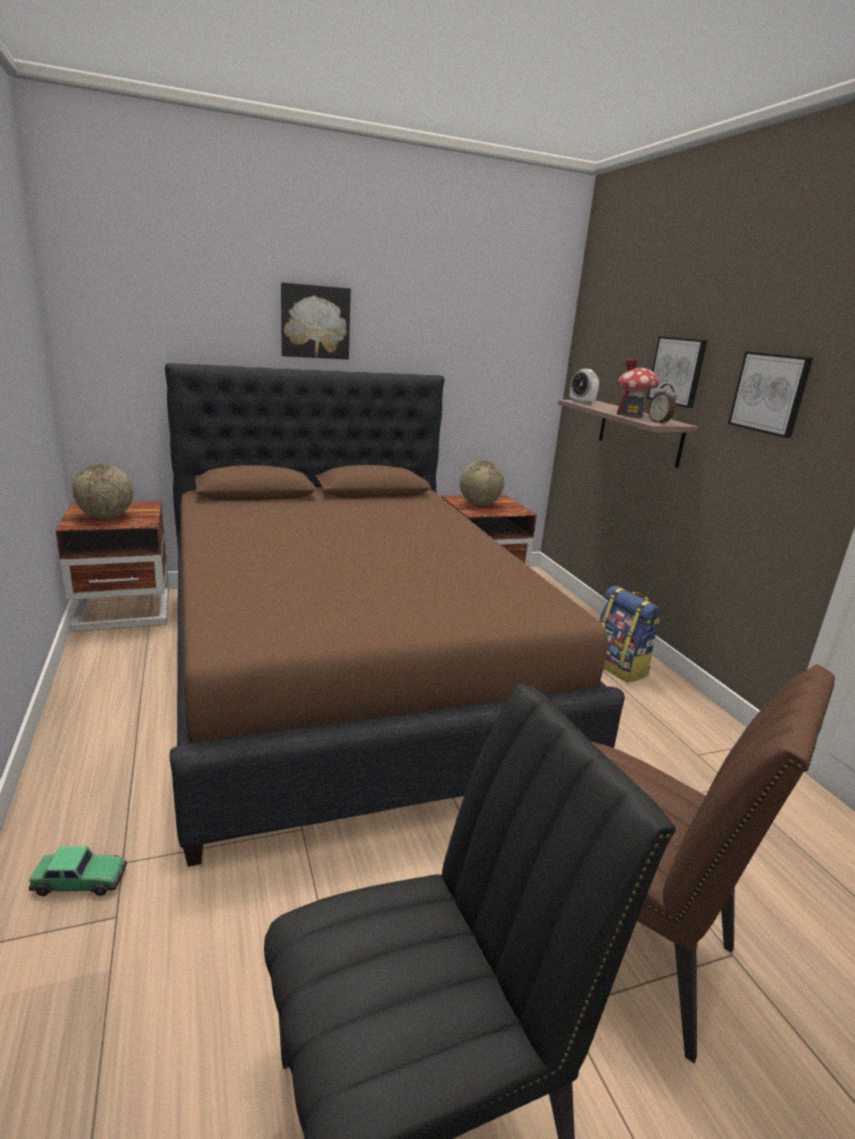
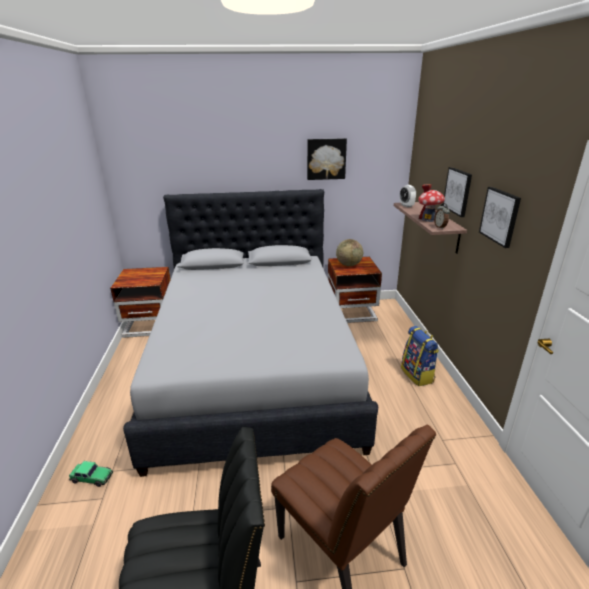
camera: 15 degrees right, 5 degrees up
globe [72,463,134,519] -> none
brown bed [165,363,625,867] -> grey bed [123,189,378,477]
picture [281,282,351,360] -> picture moved to [307,138,347,180]

